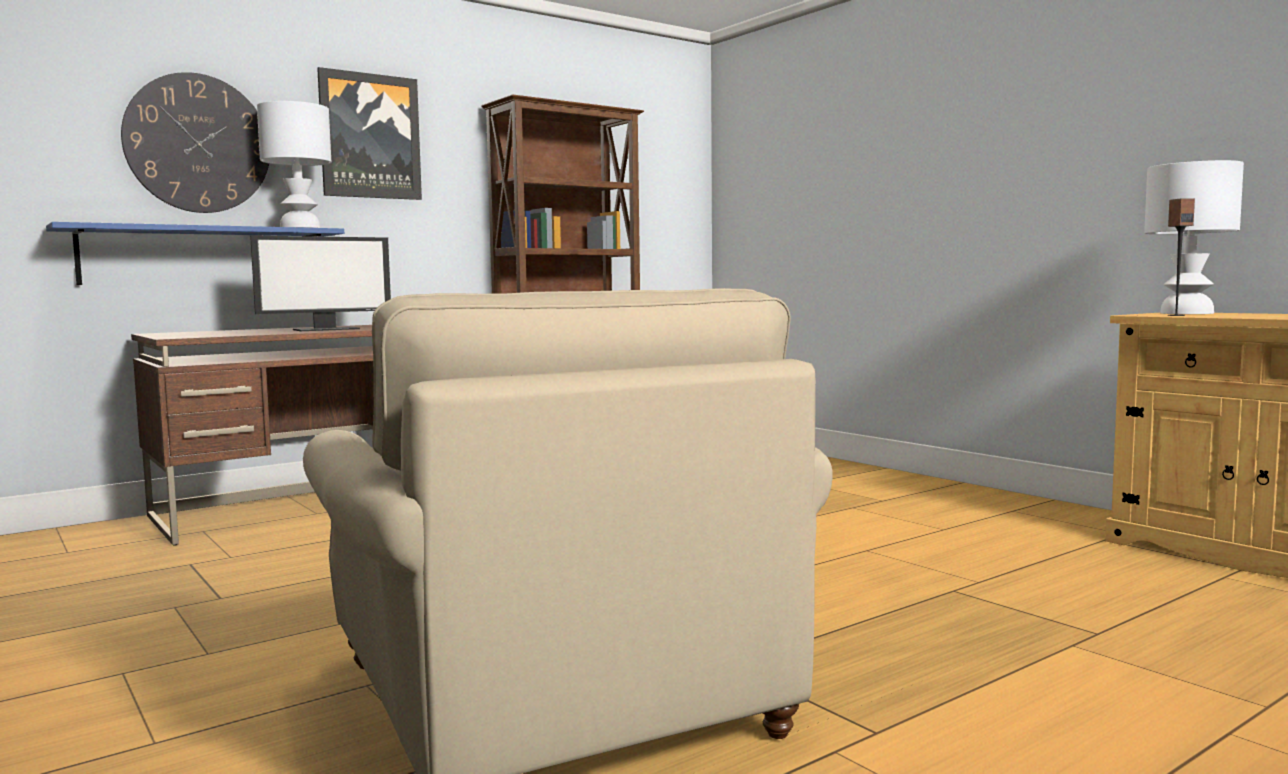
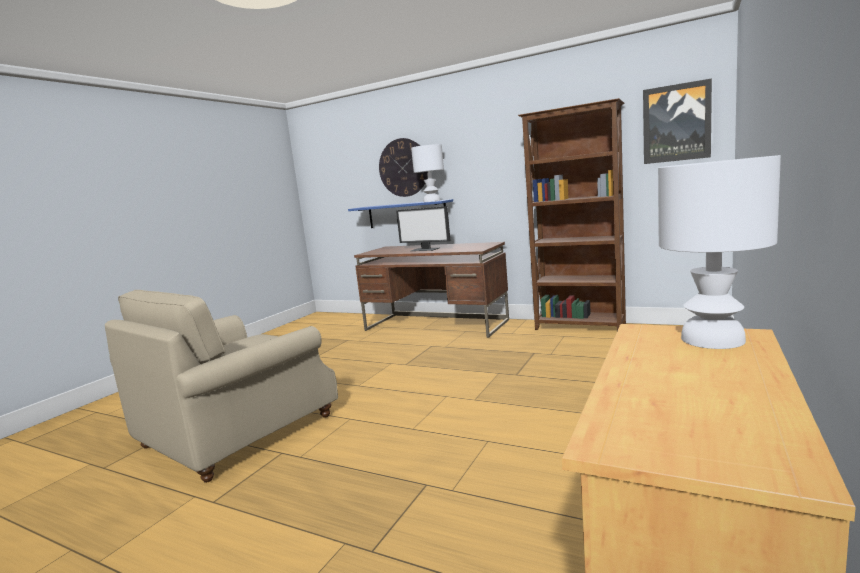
camera: 65 degrees right, 5 degrees up
picture [317,67,422,200] -> picture moved to [643,79,712,164]
speaker [1168,198,1195,316] -> none

